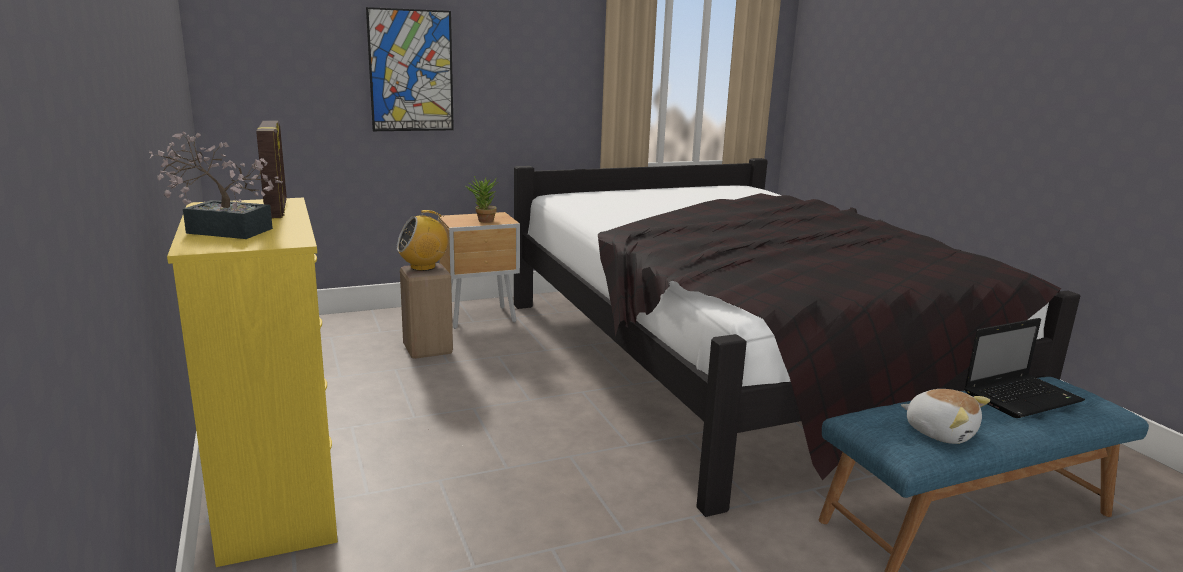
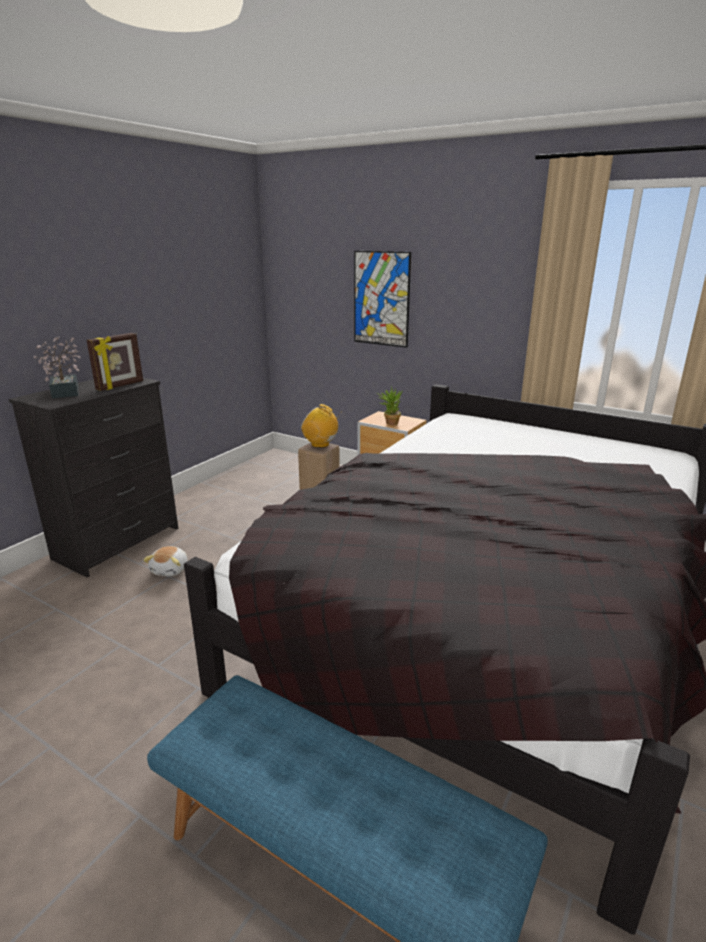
camera: 55 degrees right, 5 degrees up
yellow dresser [167,198,338,567] -> black dresser [9,378,178,578]
plush toy [901,389,990,444] -> plush toy moved to [143,546,188,576]
laptop [964,318,1085,418] -> none

